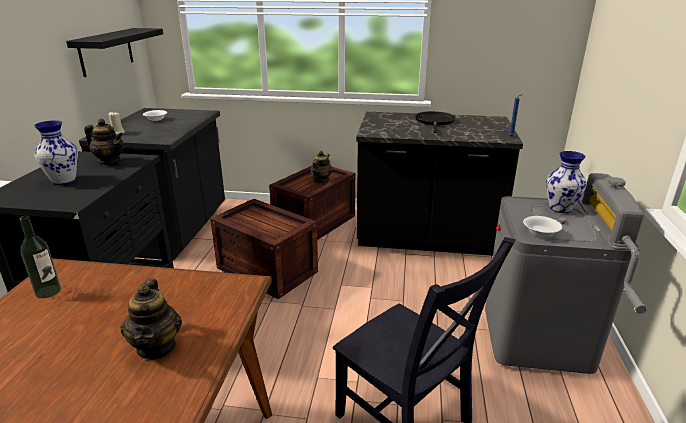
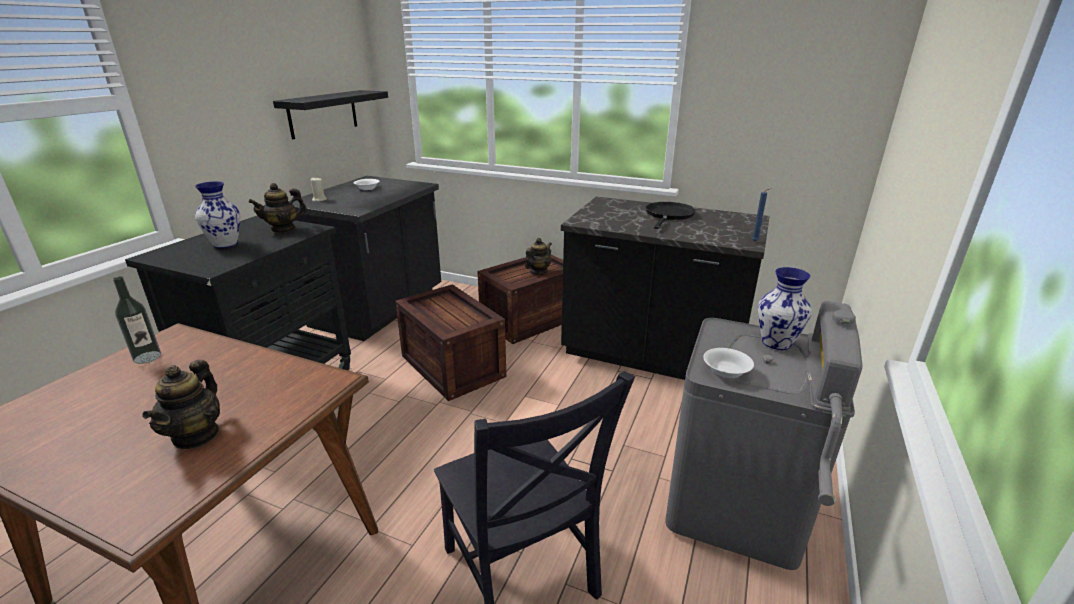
camera: 15 degrees right, 0 degrees up
teapot [84,119,123,165] -> teapot turned 105 degrees clockwise [248,183,307,233]

